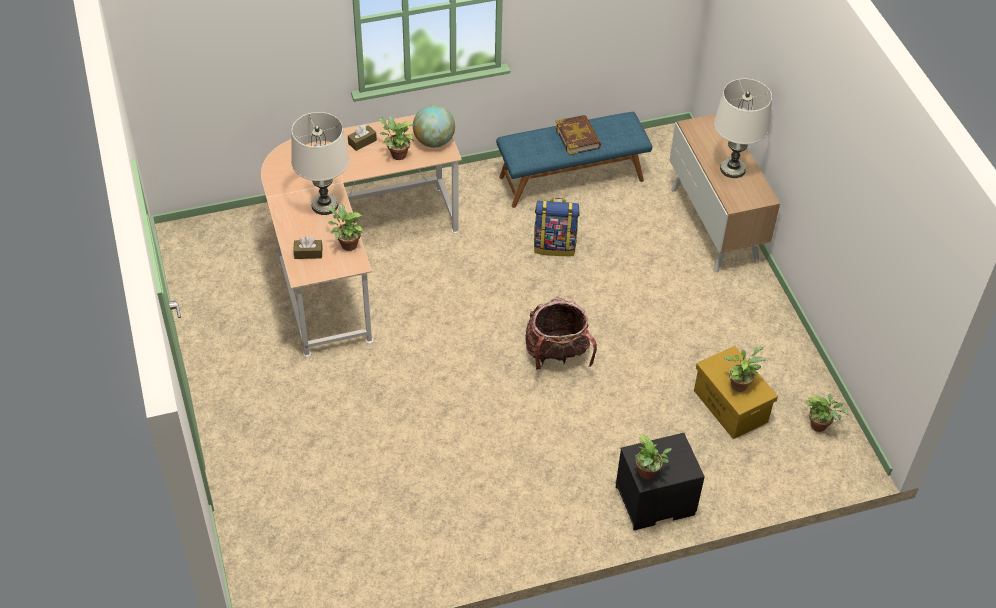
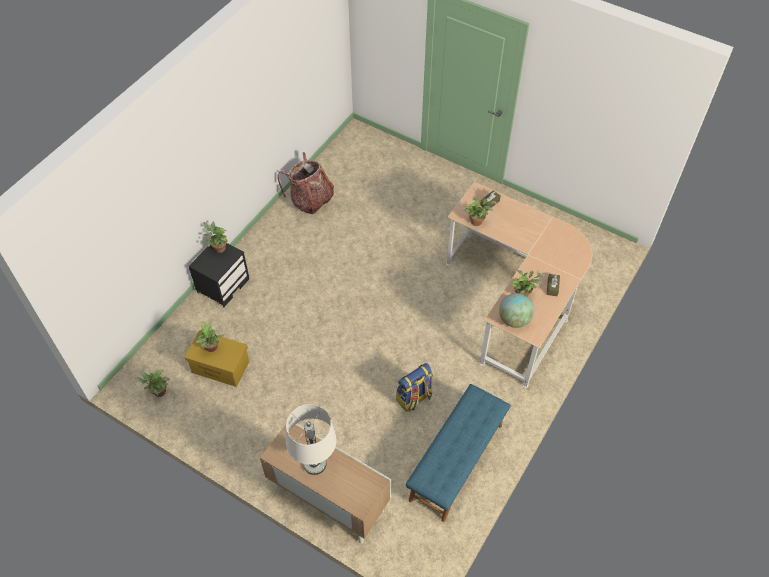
camera: 140 degrees right, 5 degrees up
white table lamp [291,112,349,215] -> none
backpack [525,297,597,370] -> backpack moved to [277,152,334,214]
book [555,115,601,155] -> none

